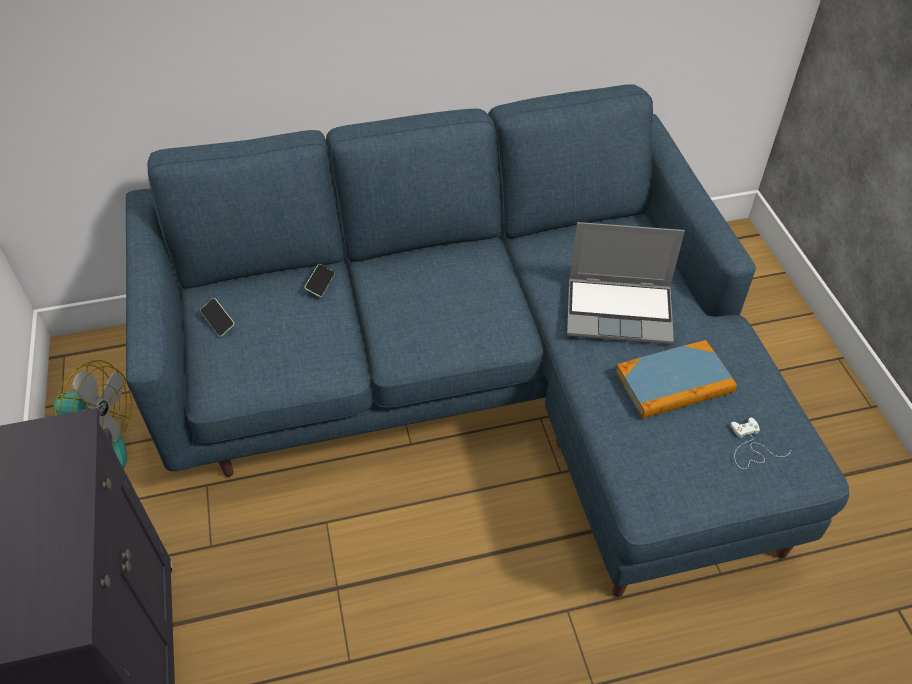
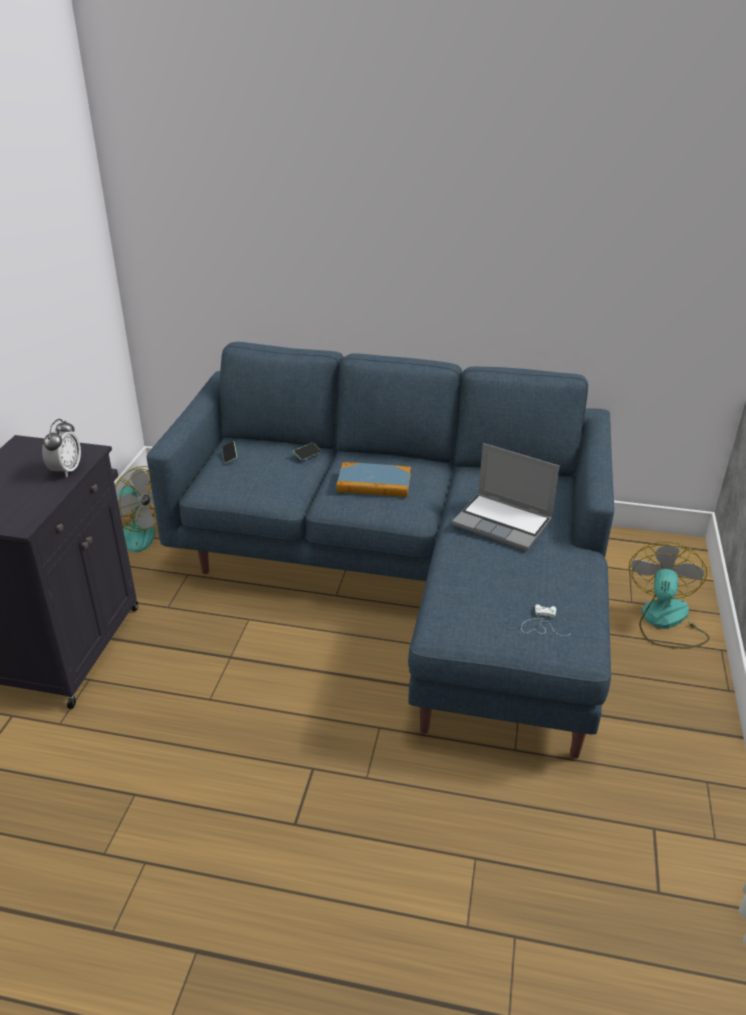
camera: 25 degrees right, 15 degrees down
book [615,340,737,418] -> book moved to [337,462,411,497]
none -> alarm clock [42,419,81,477]
none -> fan [629,542,710,649]

